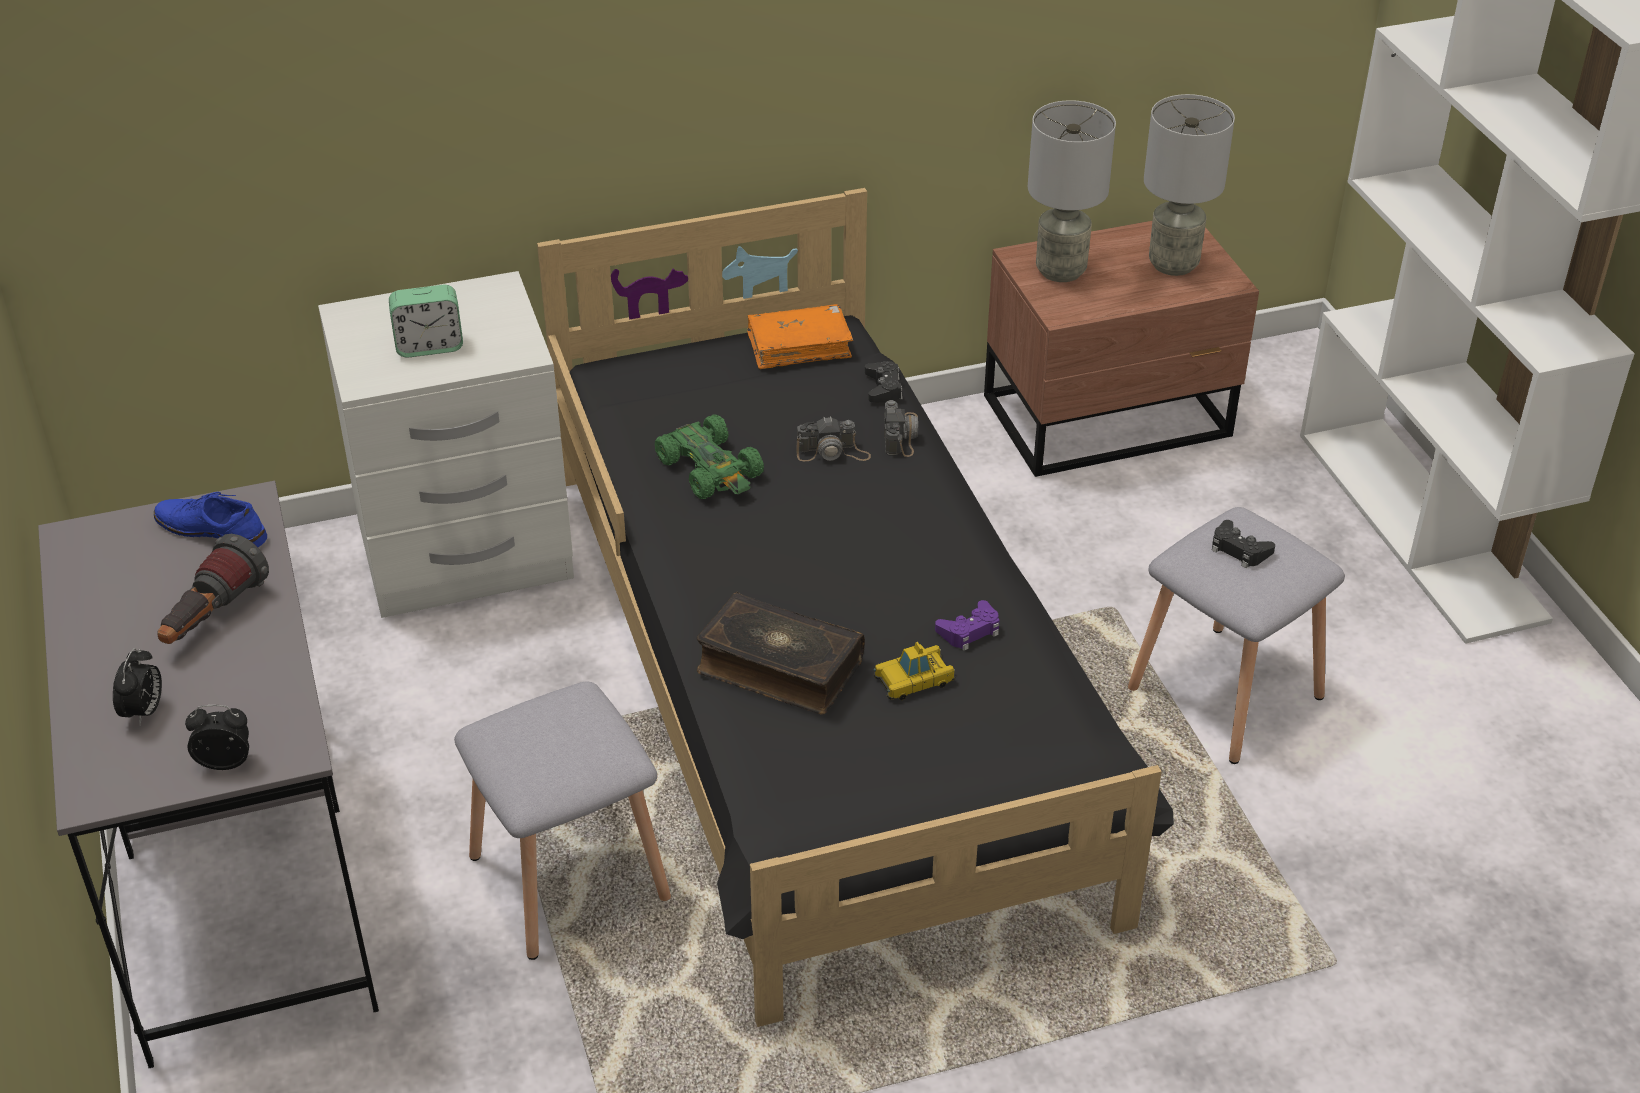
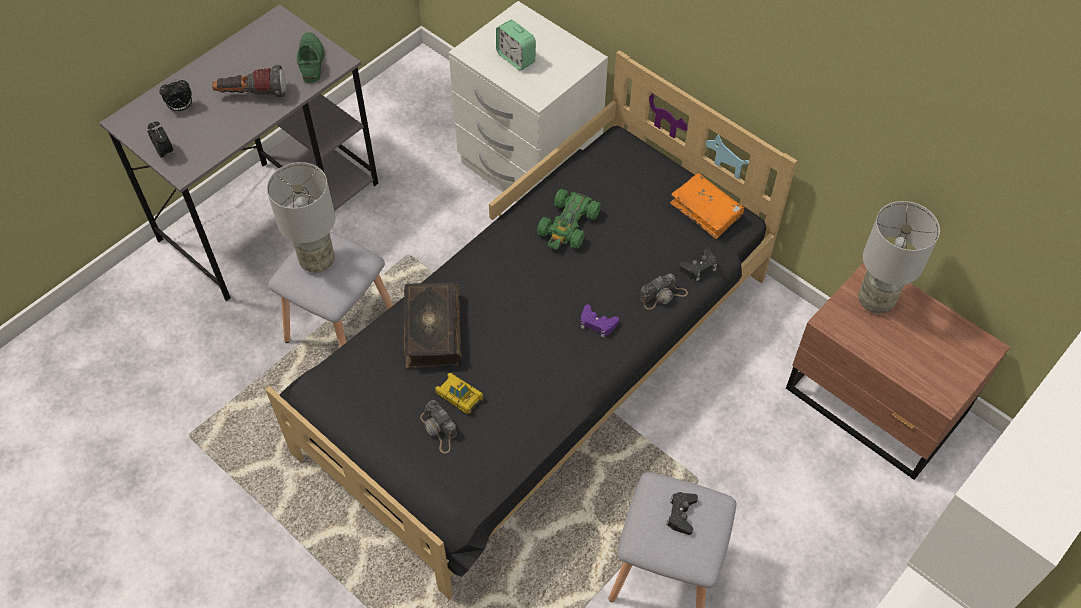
camera: 60 degrees right, 15 degrees up
blue shoe [154,492,267,547] -> green shoe [297,32,324,83]
camera [796,416,871,462] -> camera moved to [420,400,457,453]
purple game controller [935,600,1000,651] -> purple game controller moved to [581,304,619,338]
grey table lamp [1144,94,1235,276] -> grey table lamp moved to [267,162,335,273]

